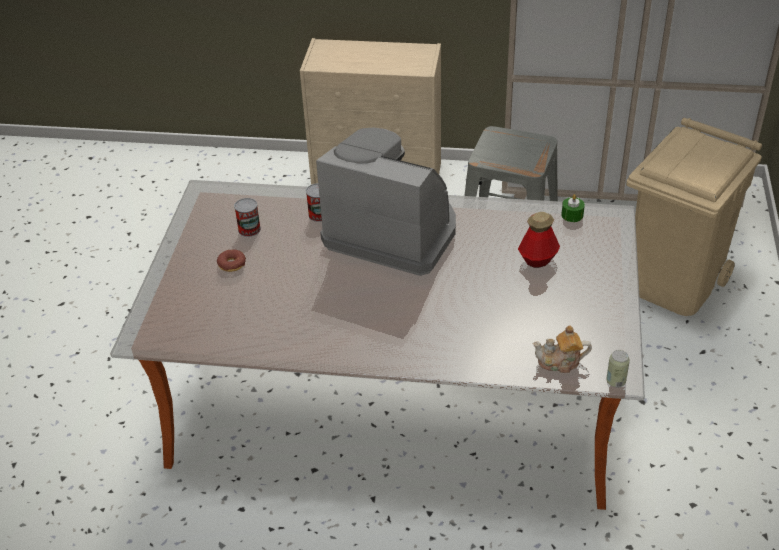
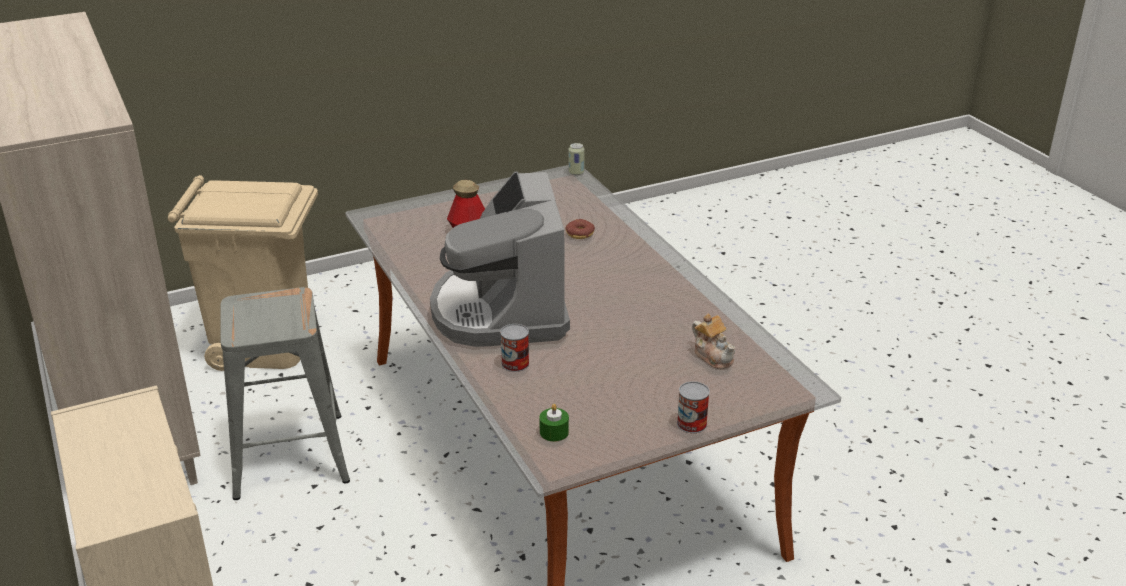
camera: 125 degrees left, 10 degrees down
donut [217,250,246,272] -> donut moved to [566,219,595,239]
can [234,198,261,237] -> can moved to [677,381,710,433]
teapot [532,325,592,373] -> teapot moved to [692,313,736,369]
green candle [561,194,585,222] -> green candle moved to [539,404,569,441]

